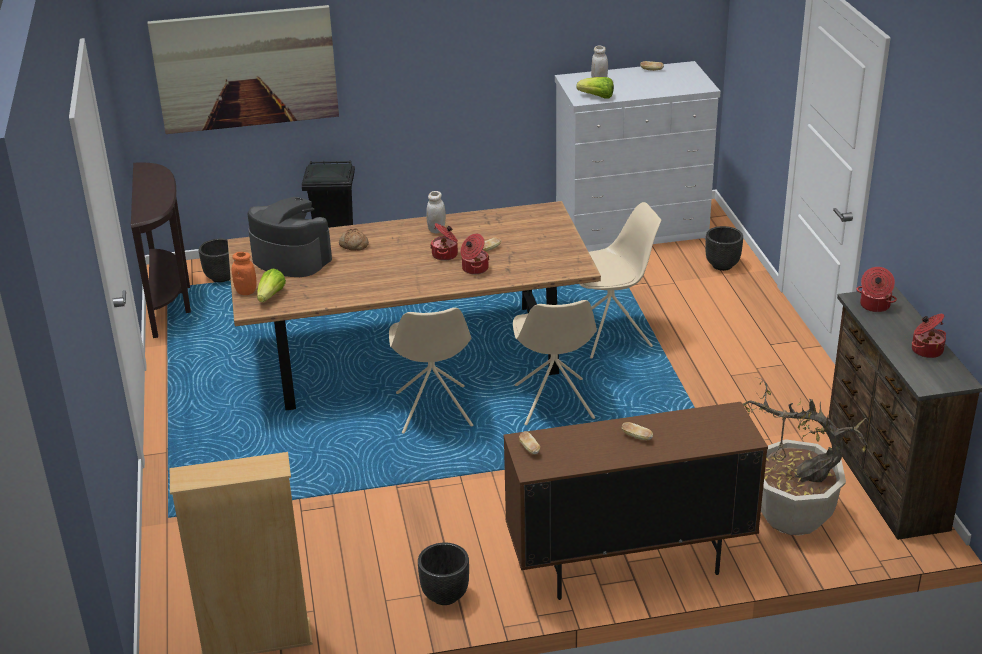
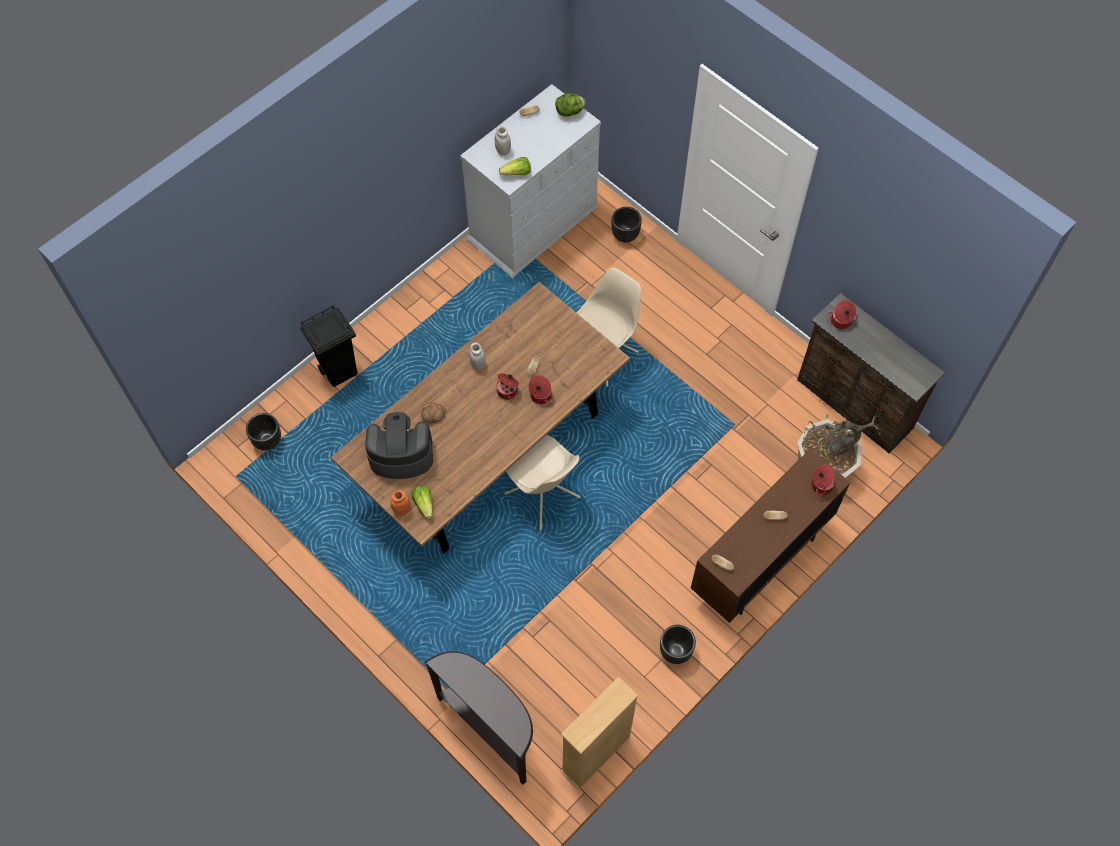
camera: 35 degrees left, 30 degrees up
brown console table [131,163,191,338] -> brown console table moved to [425,651,533,785]
picture [148,5,339,134] -> none
beige chair [513,300,597,425] -> none
cooking pot [912,314,946,358] -> cooking pot moved to [811,464,836,495]
none -> lettuce [555,93,585,116]

